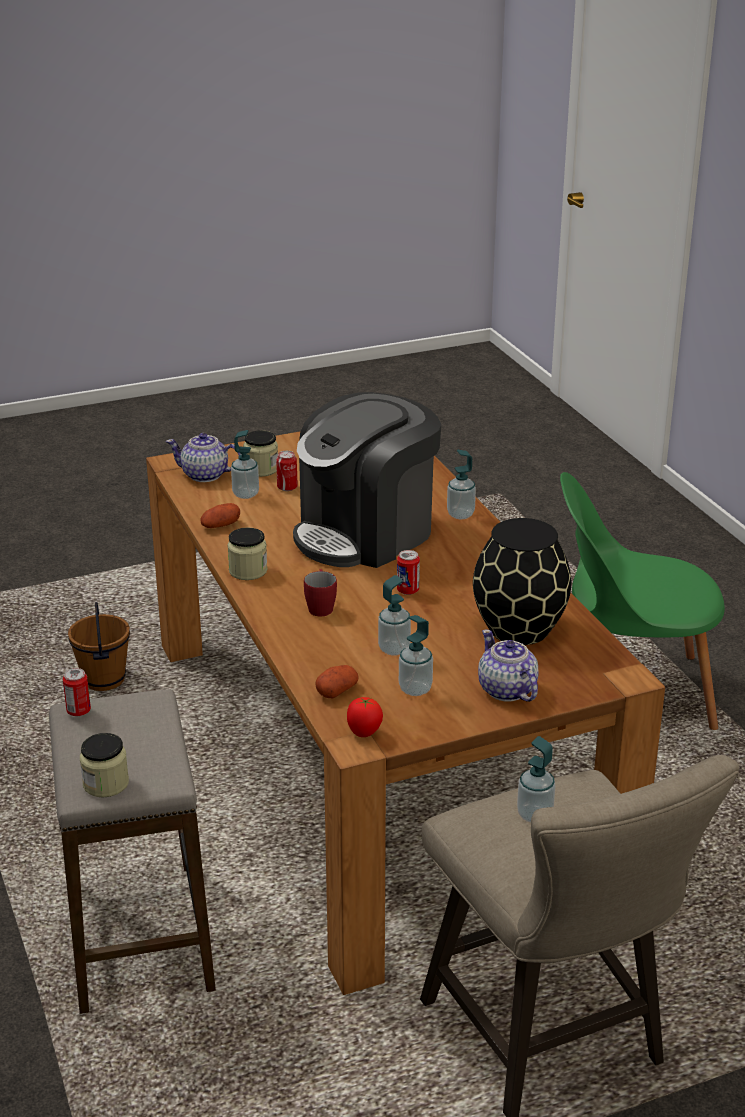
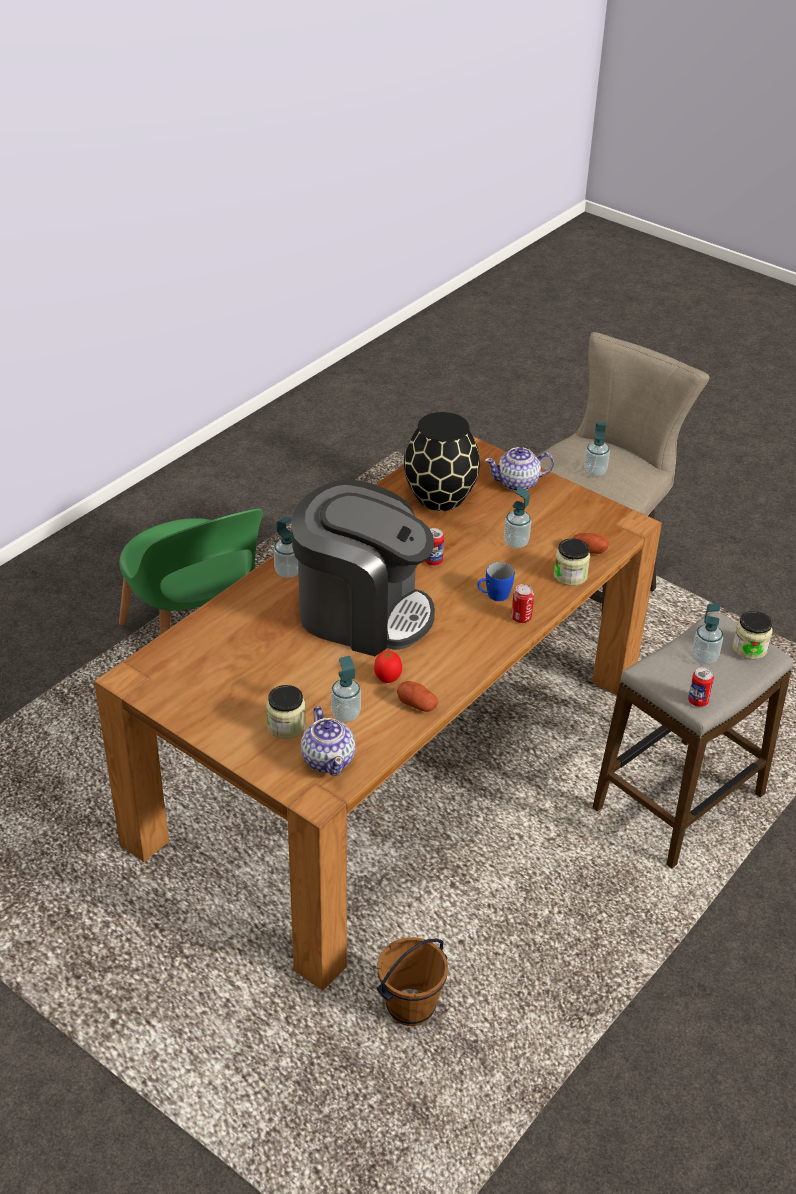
camera: 120 degrees left, 10 degrees up
jar [228,527,268,580] -> jar moved to [554,538,590,586]
can [276,451,298,491] -> can moved to [511,584,534,623]
red mug [304,569,337,616] -> blue mug [477,562,515,601]
tomato [347,697,383,737] -> tomato moved to [374,651,402,683]
soap dispenser [399,615,433,696] -> soap dispenser moved to [692,603,723,664]
teapot [478,629,539,702] -> teapot turned 45 degrees clockwise [485,447,554,491]

